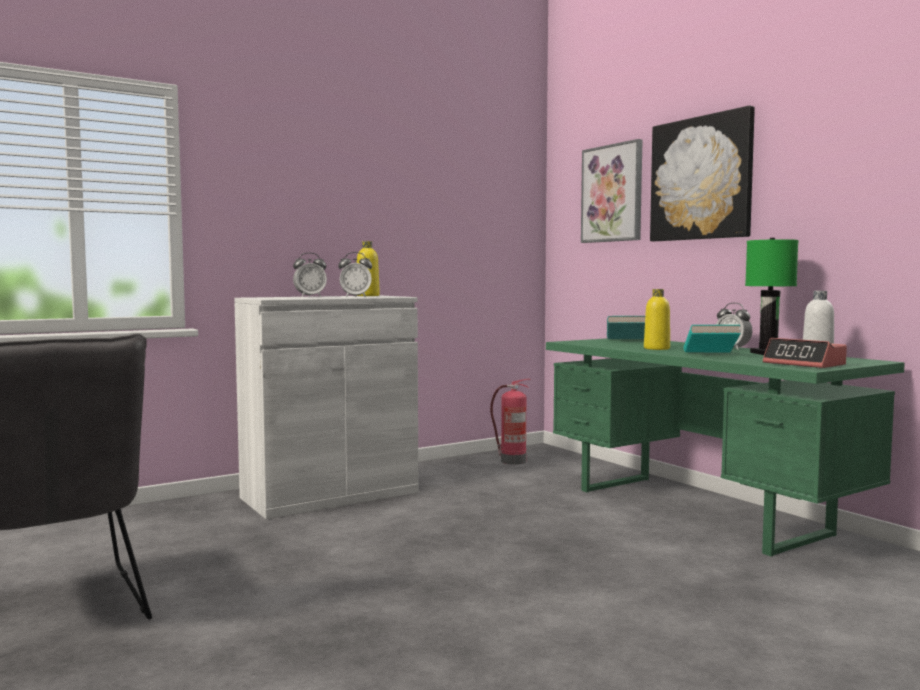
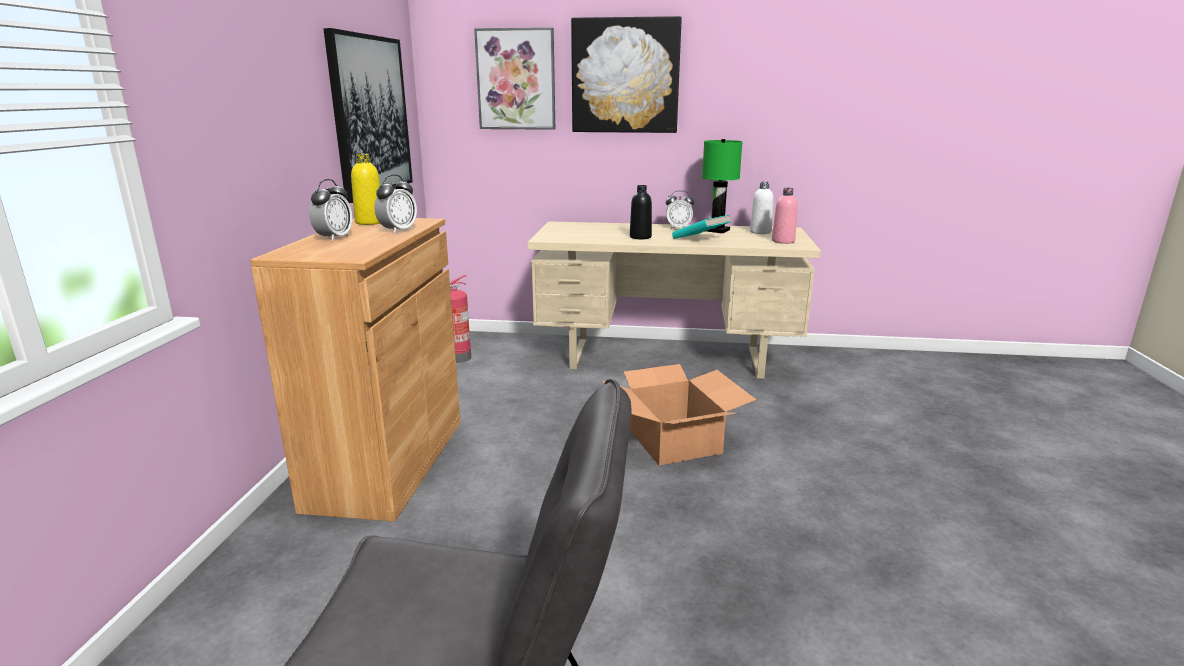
camera: 50 degrees left, 15 degrees up
white cabinet [234,296,418,519] -> brown cabinet [250,218,460,522]
green desk [546,338,905,557] -> beige desk [527,221,821,379]
turquoise book [607,316,645,339] -> none
yellow bottle [644,289,670,350] -> black bottle [630,185,652,239]
alarm clock [763,338,847,368] -> pink bottle [772,188,798,244]
none -> picture [323,28,413,203]
none -> cardboard box [602,364,756,465]

